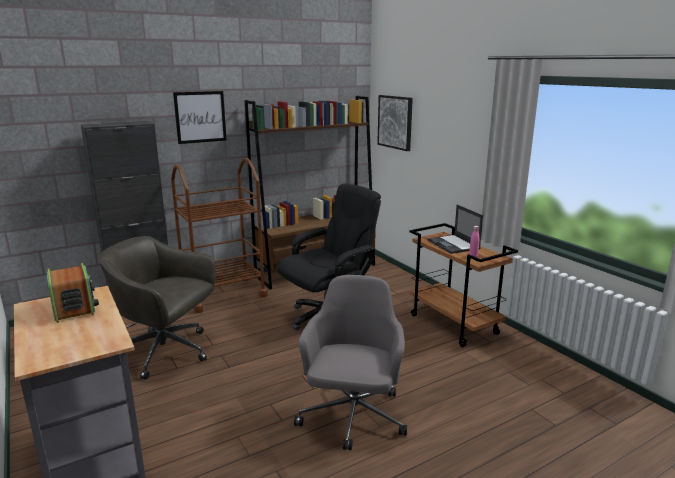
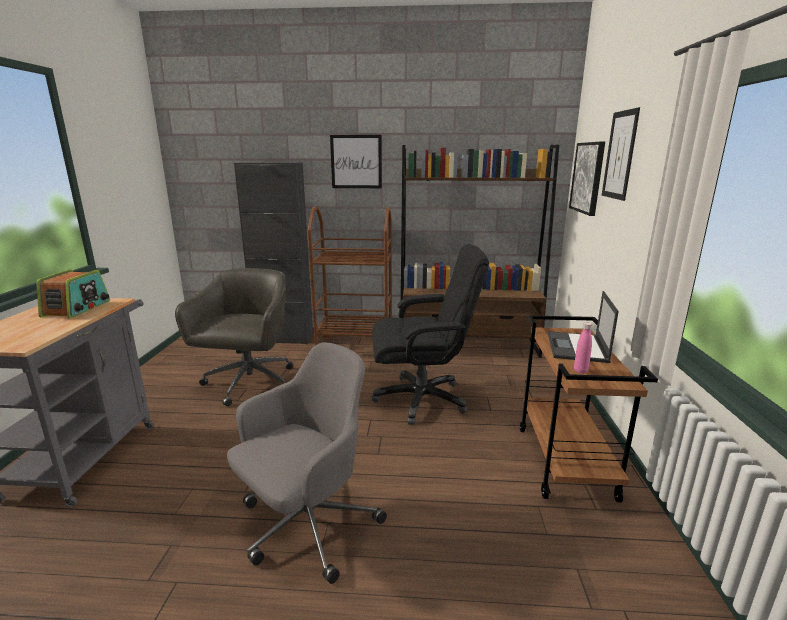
camera: 35 degrees right, 0 degrees up
grey office chair [99,236,216,380] -> grey office chair turned 45 degrees clockwise [175,268,293,406]
none -> picture [602,107,640,201]

